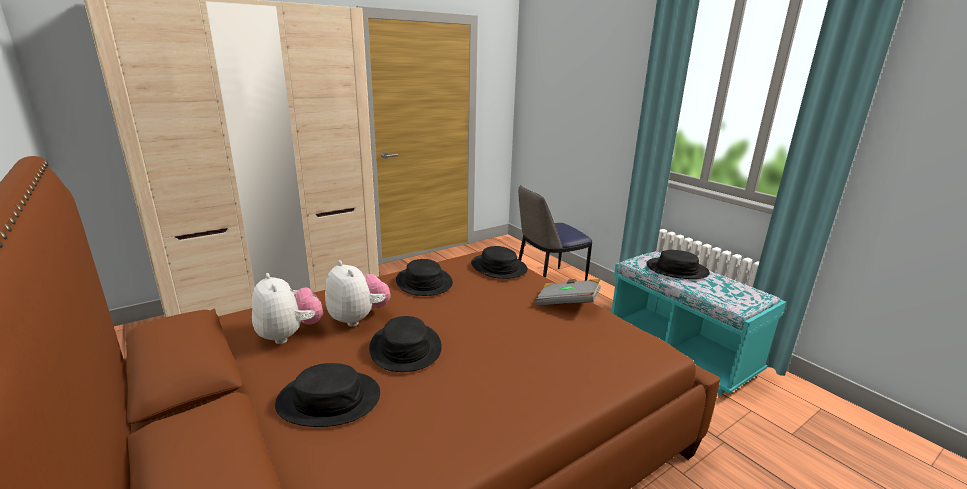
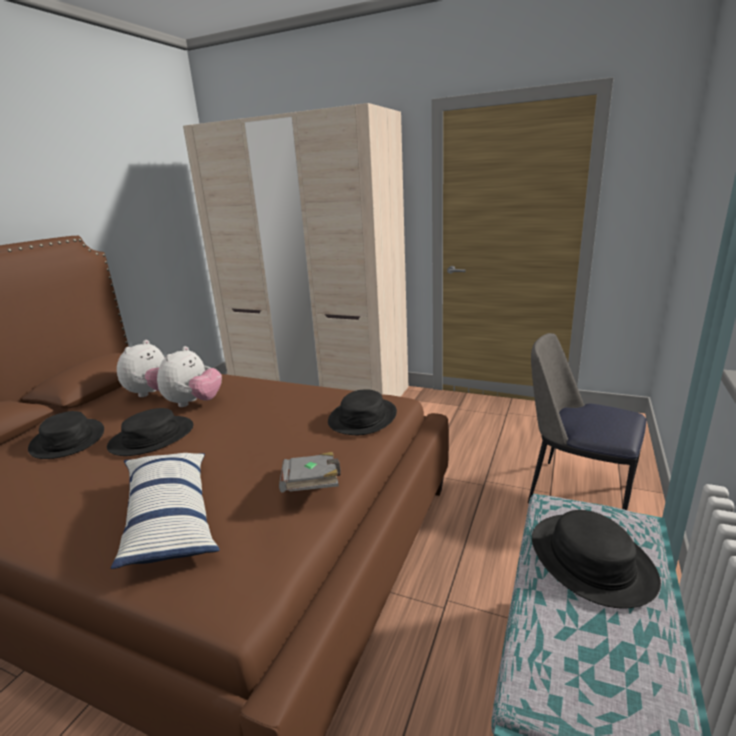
camera: 60 degrees right, 0 degrees up
black hat [396,259,453,296] -> none
none -> pillow [111,453,220,569]

